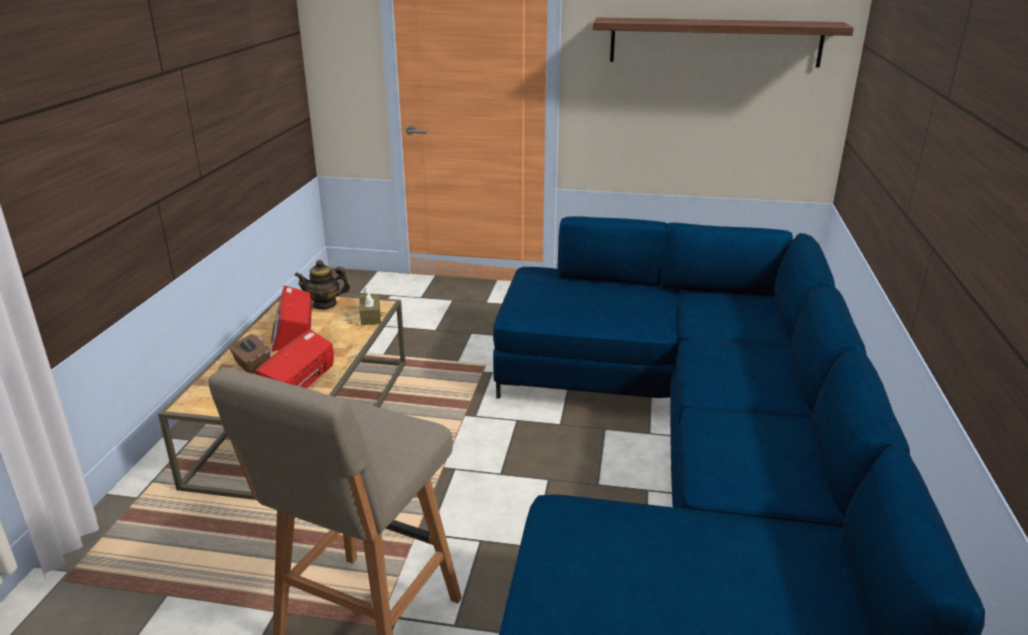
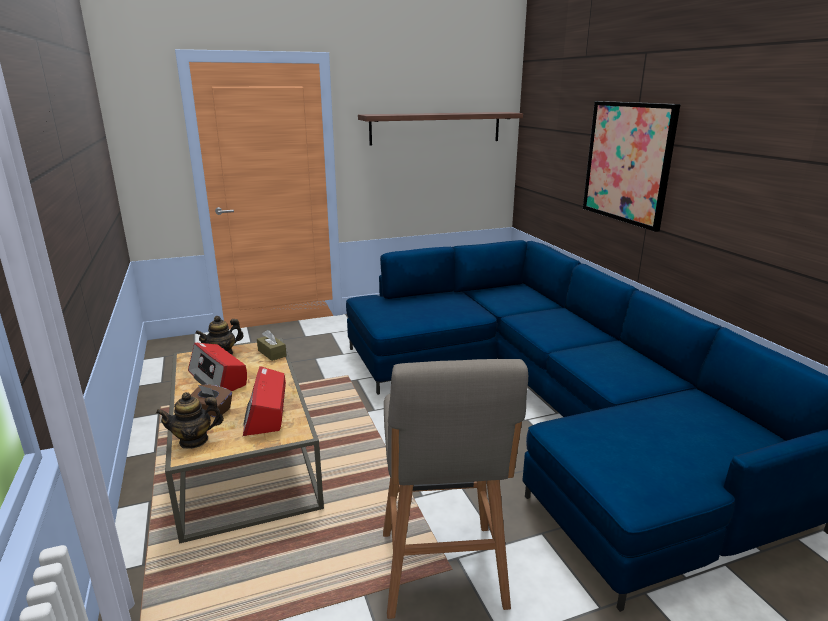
camera: 30 degrees left, 5 degrees down
none -> teapot [156,392,224,449]
none -> picture [583,101,681,232]

